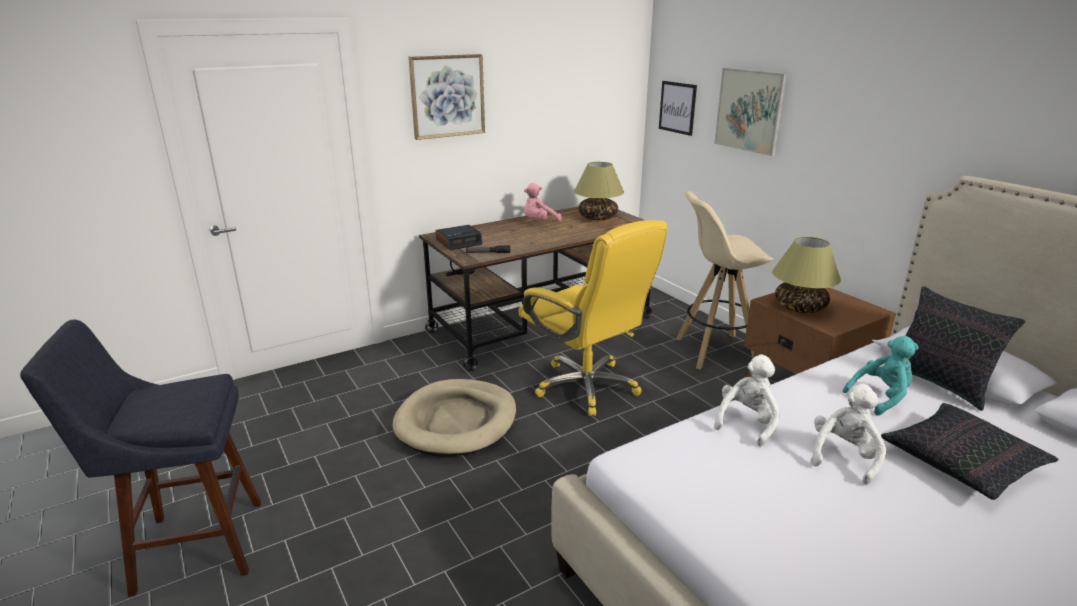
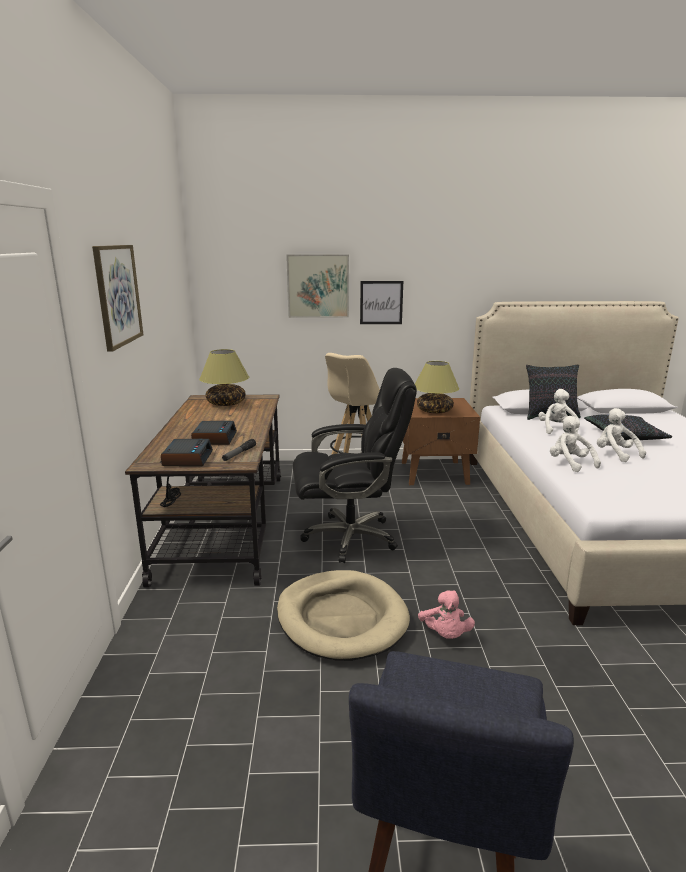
camera: 60 degrees left, 5 degrees down
yellow office chair [519,220,667,416] -> black office chair [293,368,417,563]
pink plush toy [524,183,562,221] -> pink plush toy moved to [418,590,475,639]
picture [659,81,697,136] -> picture moved to [360,281,403,324]
turquoise plush toy [843,336,919,416] -> white plush toy [539,389,579,434]
none -> alarm clock [191,421,237,445]

